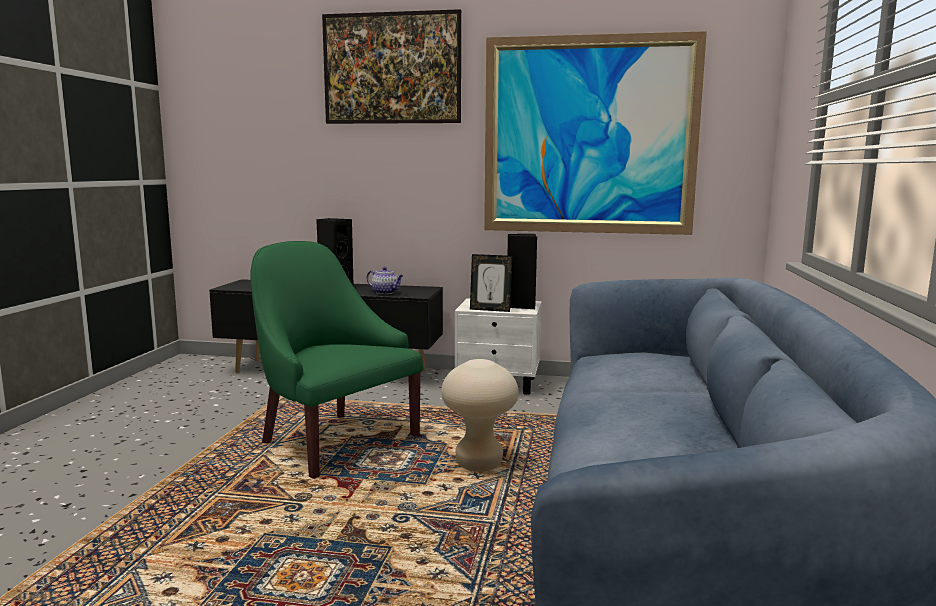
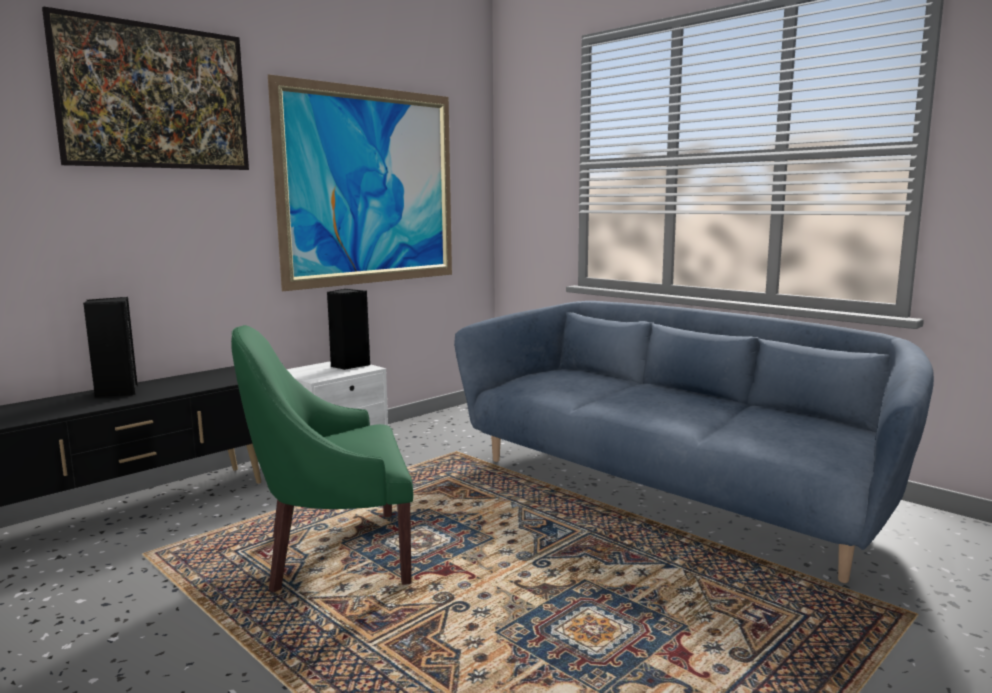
camera: 55 degrees left, 0 degrees up
teapot [367,267,404,294] -> none
beige stool [441,359,519,472] -> none
picture frame [470,254,512,312] -> none

